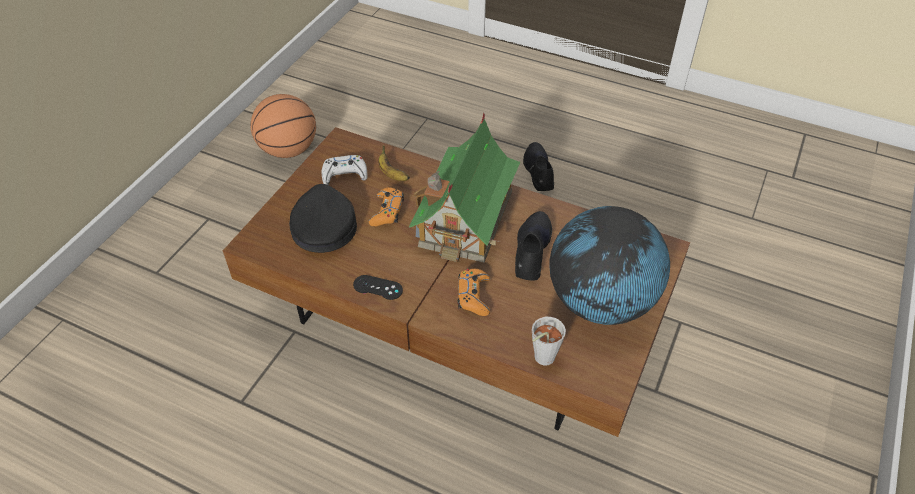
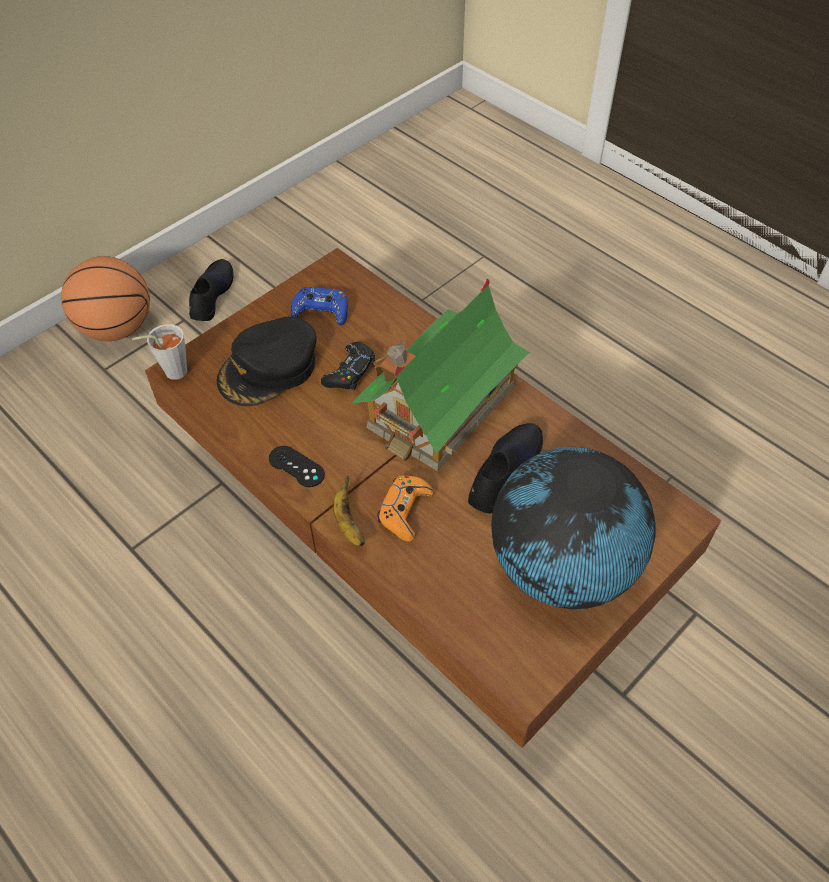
camera: 20 degrees right, 5 degrees up
basketball [250,94,316,158] -> basketball moved to [61,256,150,341]
black cap [289,184,357,253] -> black cap turned 150 degrees counterclockwise [217,316,317,406]
white game controller [322,155,368,185] -> blue game controller [291,287,348,325]
orange game controller [369,187,404,226] -> black game controller [321,342,375,390]
banana [378,145,410,181] -> banana moved to [333,475,365,546]
black shoe [523,142,554,191] -> black shoe moved to [189,259,234,321]
grey cup [532,317,566,366] -> grey cup moved to [132,324,187,380]

